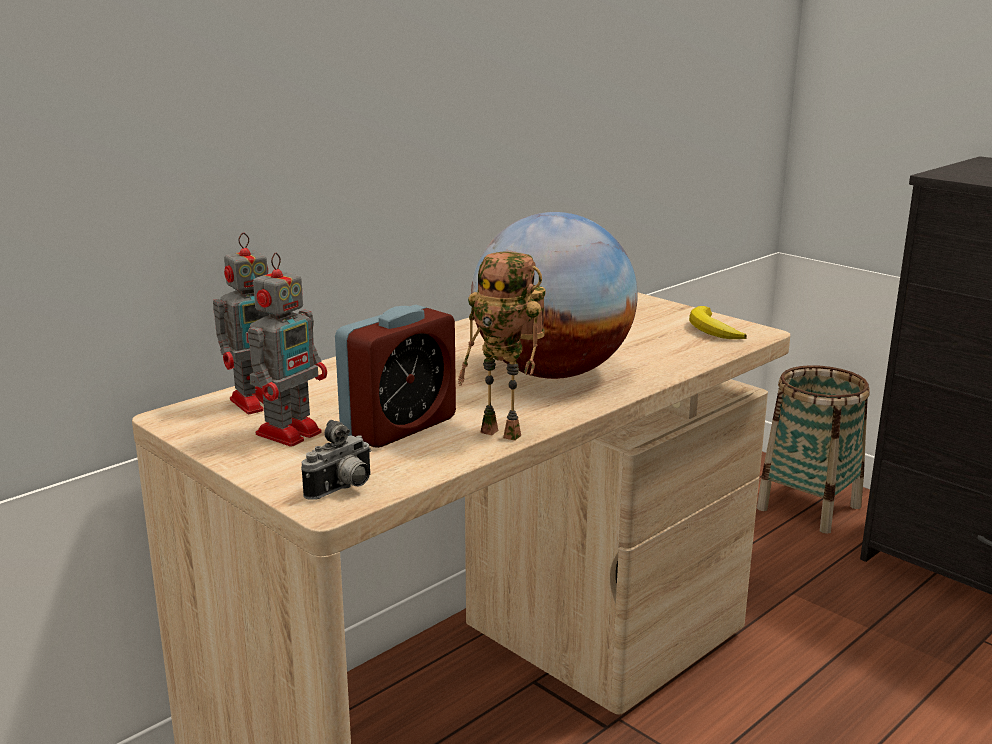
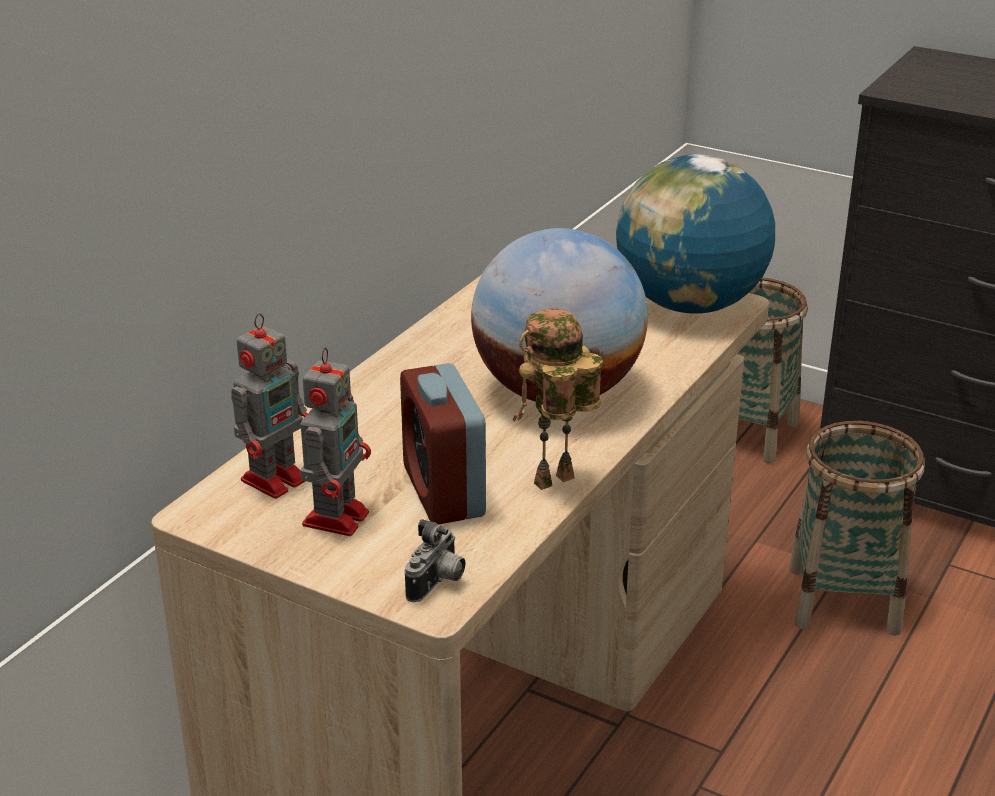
camera: 15 degrees left, 10 degrees up
alarm clock [335,305,456,448] -> alarm clock turned 135 degrees clockwise [400,363,486,525]
toy robot [458,252,546,441] -> toy robot turned 135 degrees clockwise [513,308,603,490]
banana [689,306,747,339] -> globe [616,154,775,314]
none -> basket [789,421,925,636]

